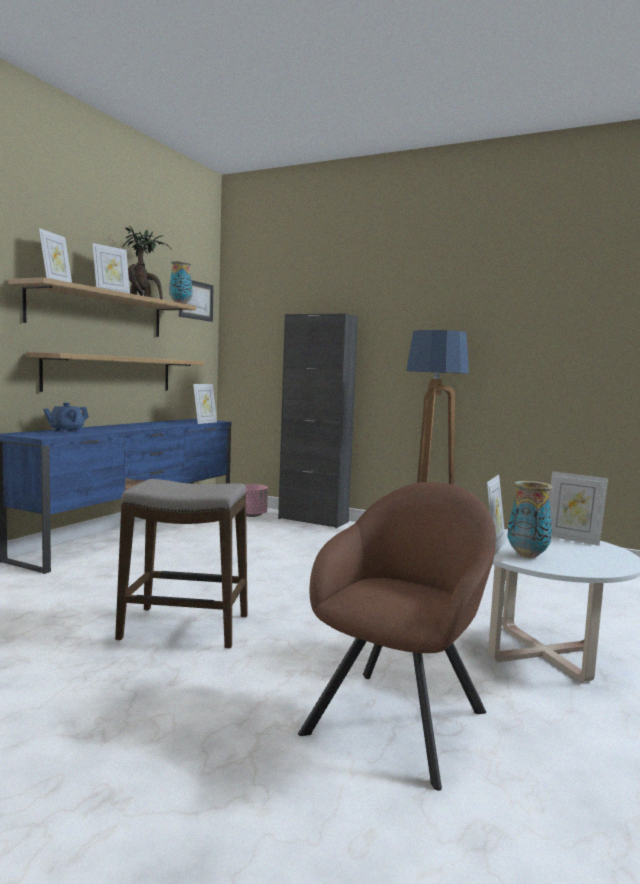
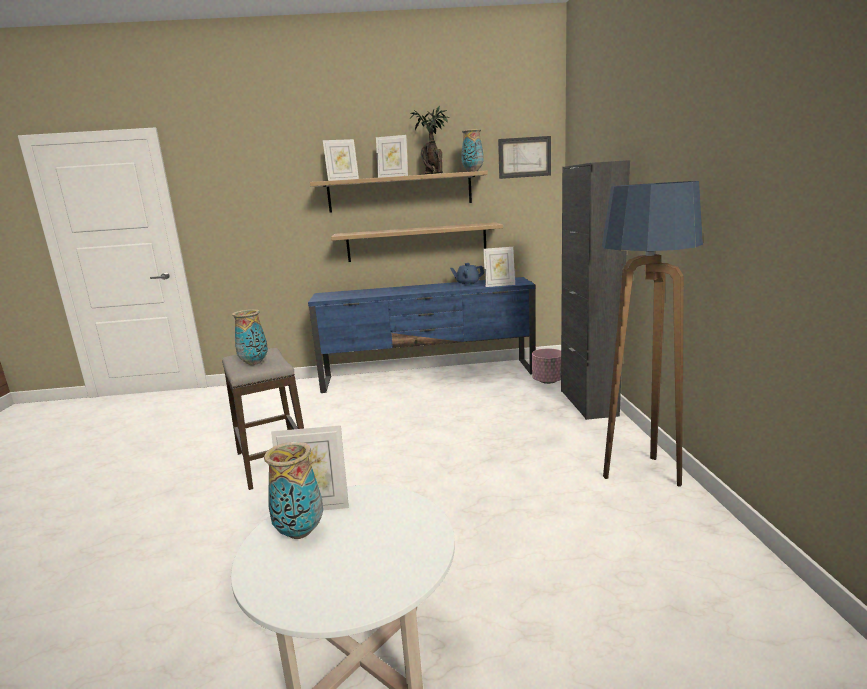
camera: 60 degrees right, 10 degrees up
blue teapot [43,403,89,432] -> blue teapot moved to [450,263,484,286]
brown armchair [298,482,496,791] -> none
picture frame [549,471,608,546] -> none
none -> vase [232,309,268,365]

